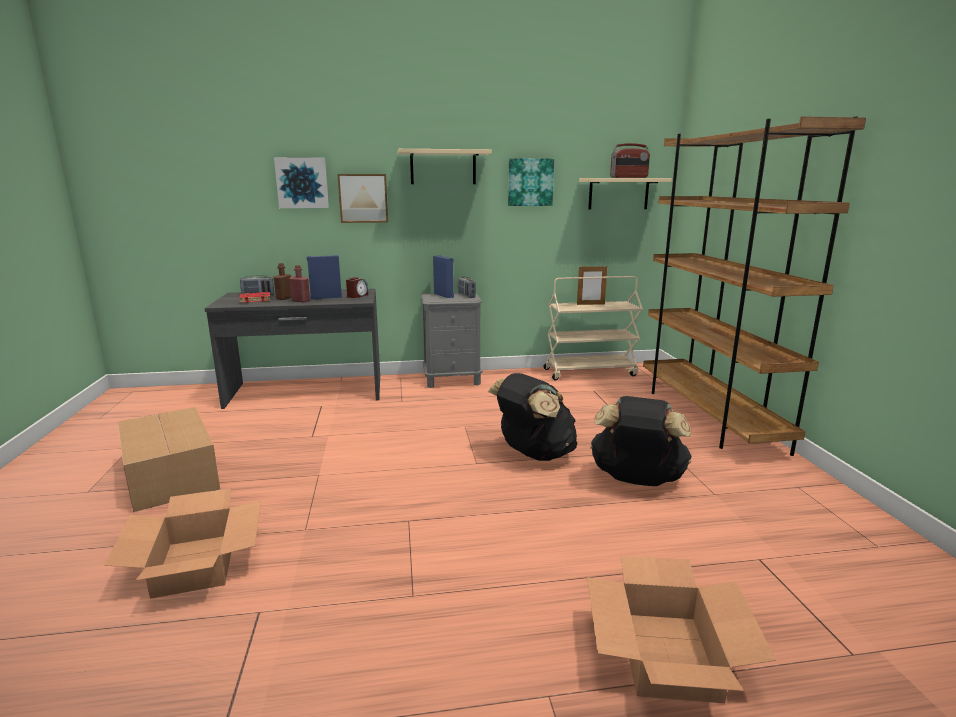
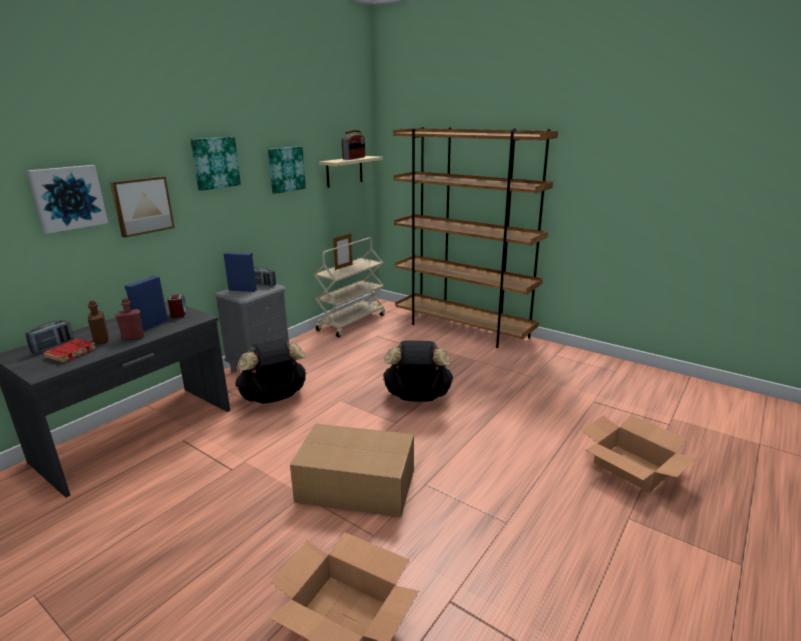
camera: 45 degrees left, 5 degrees up
cardboard box [118,407,220,512] -> cardboard box moved to [290,424,414,517]
beige shelf [398,149,492,184] -> picture [190,137,241,191]
black backpack [590,396,692,486] -> black backpack moved to [235,339,307,404]

